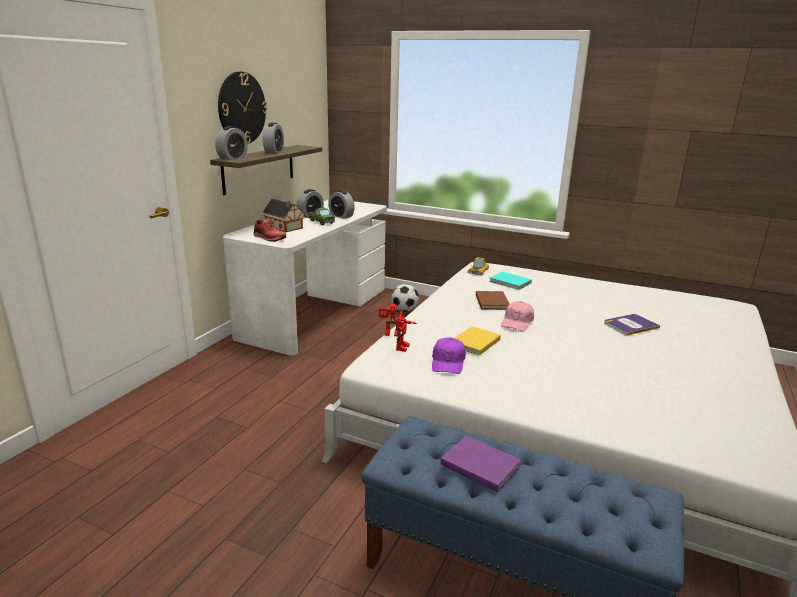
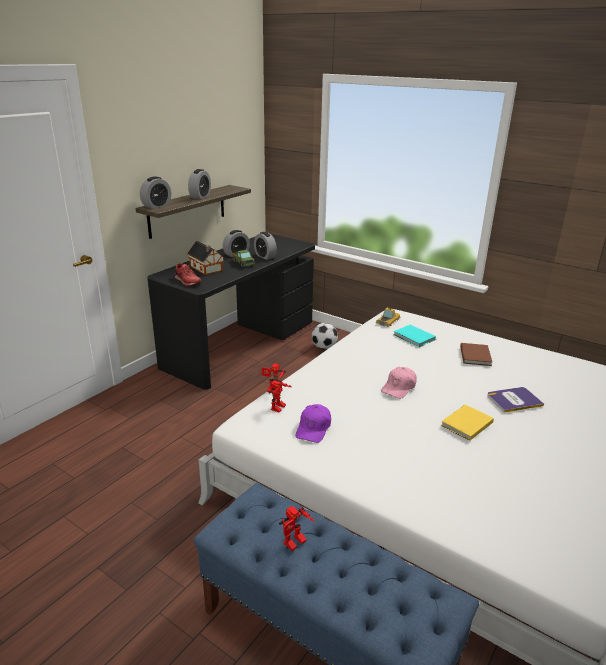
camera: 10 degrees right, 5 degrees up
wall clock [218,72,268,144] -> none
white desk [223,200,387,356] -> black desk [147,233,315,390]
purple book [441,436,521,492] -> toy robot [279,506,315,551]
yellow book [455,326,501,356] -> yellow book moved to [441,404,494,441]
brown book [476,291,510,310] -> brown book moved to [460,343,492,366]

